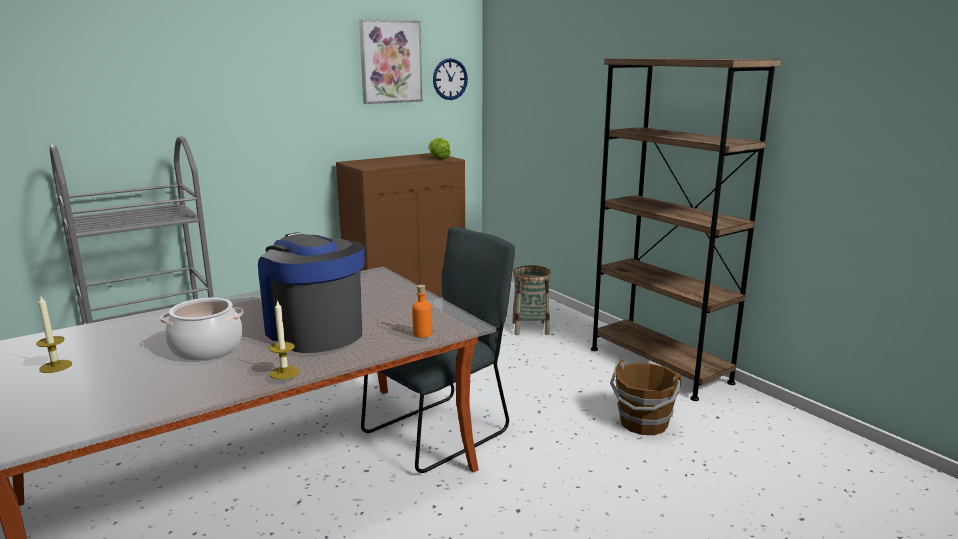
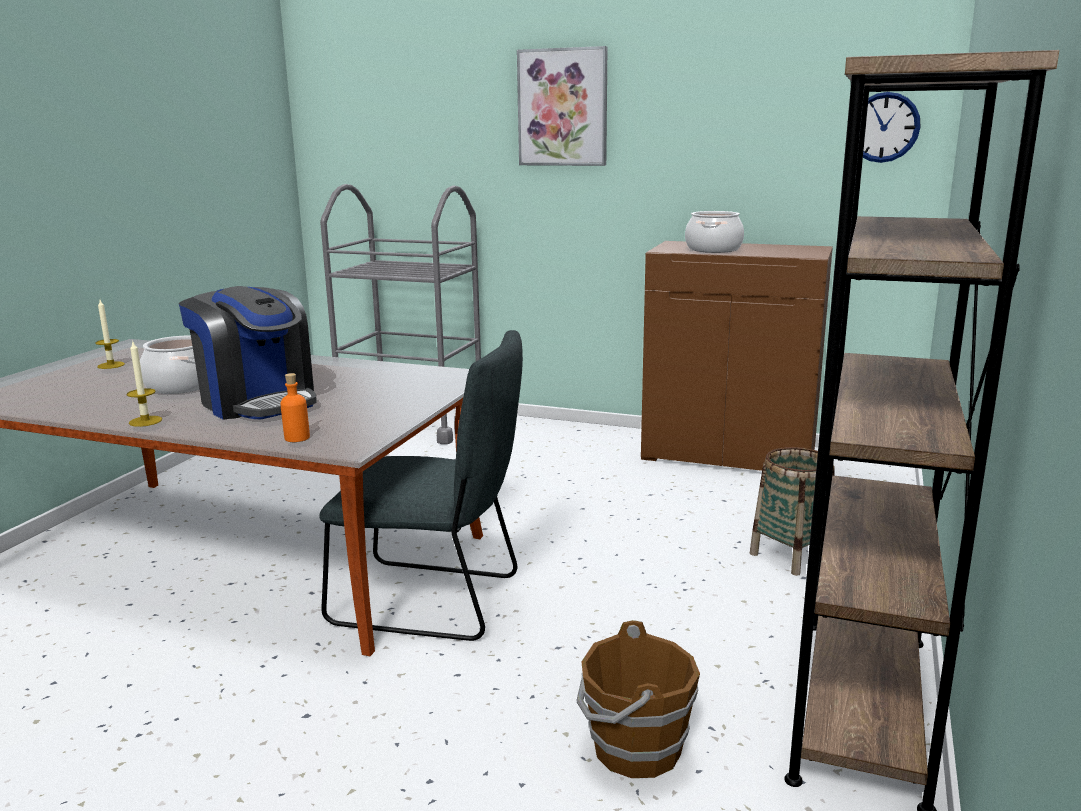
camera: 55 degrees right, 0 degrees up
coffee machine [258,232,365,353] -> coffee machine turned 120 degrees clockwise [179,286,317,420]
picture [359,19,422,104] -> picture moved to [517,46,607,166]
lettuce [428,138,450,160] -> none
none -> cooking pot [685,211,744,253]

